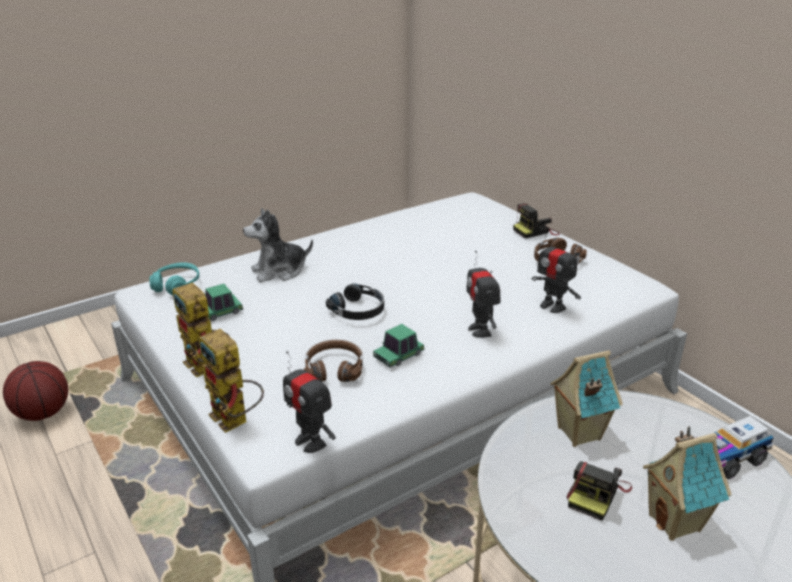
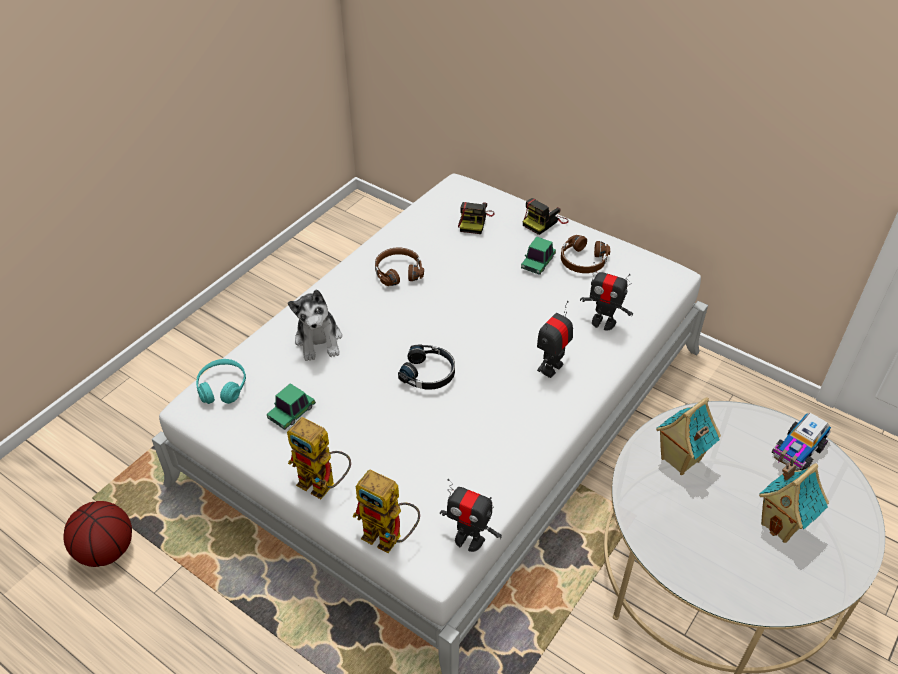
camera: 20 degrees left, 15 degrees up
plush toy [243,208,313,282] -> plush toy turned 60 degrees counterclockwise [288,289,342,361]
brown headphones [304,340,363,382] -> brown headphones moved to [375,247,424,286]
toy car [373,324,424,368] -> toy car moved to [521,236,556,275]
toy robot [466,251,500,338] -> toy robot turned 75 degrees clockwise [537,301,573,378]
camera [566,461,632,521] -> camera moved to [458,202,495,234]

